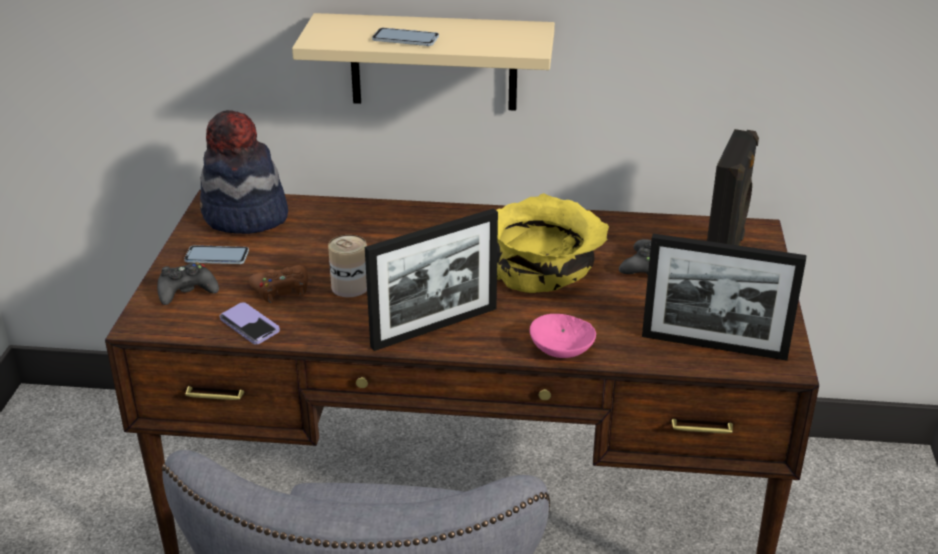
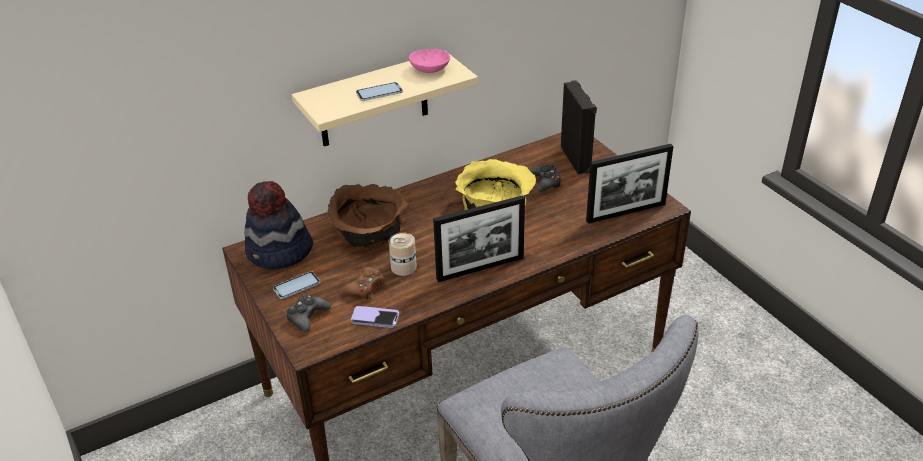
camera: 35 degrees left, 5 degrees up
picture frame [365,208,498,351] -> picture frame turned 45 degrees clockwise [433,195,525,282]
pink bowl [530,314,596,358] -> pink bowl moved to [409,49,450,73]
none -> brown bowl [327,184,408,248]

